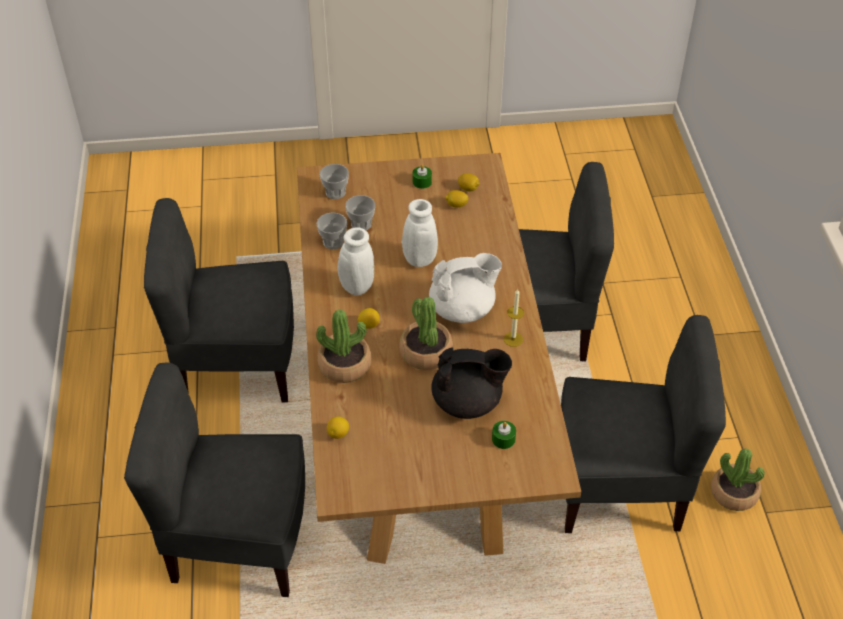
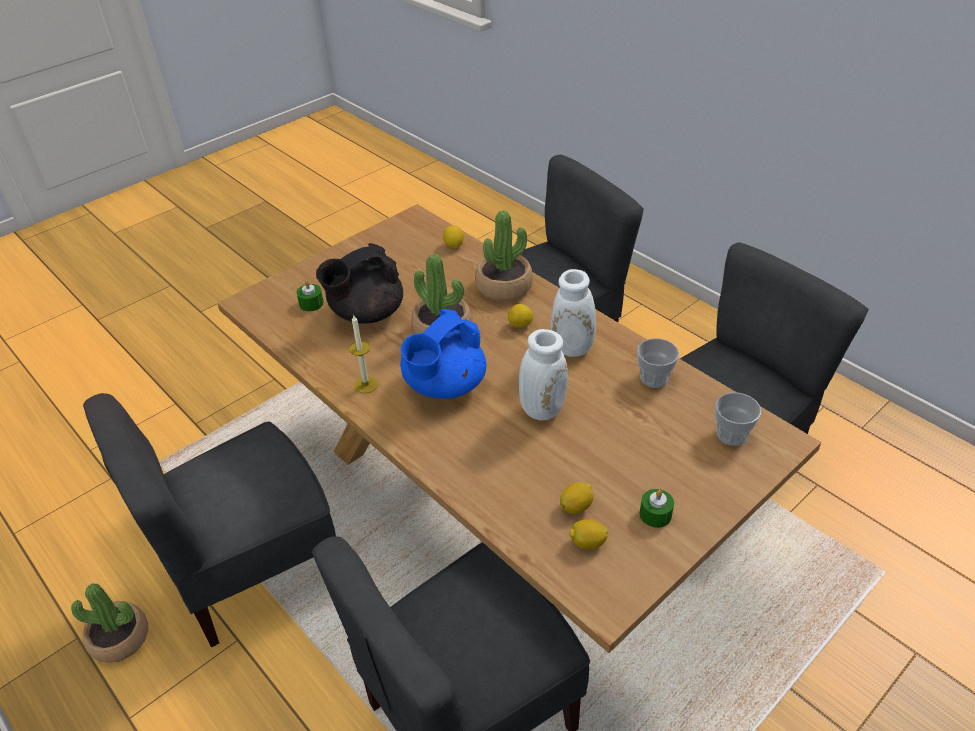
camera: 145 degrees right, 5 degrees down
cup [345,195,375,231] -> none
white teapot [429,253,502,323] -> blue teapot [401,309,486,399]

